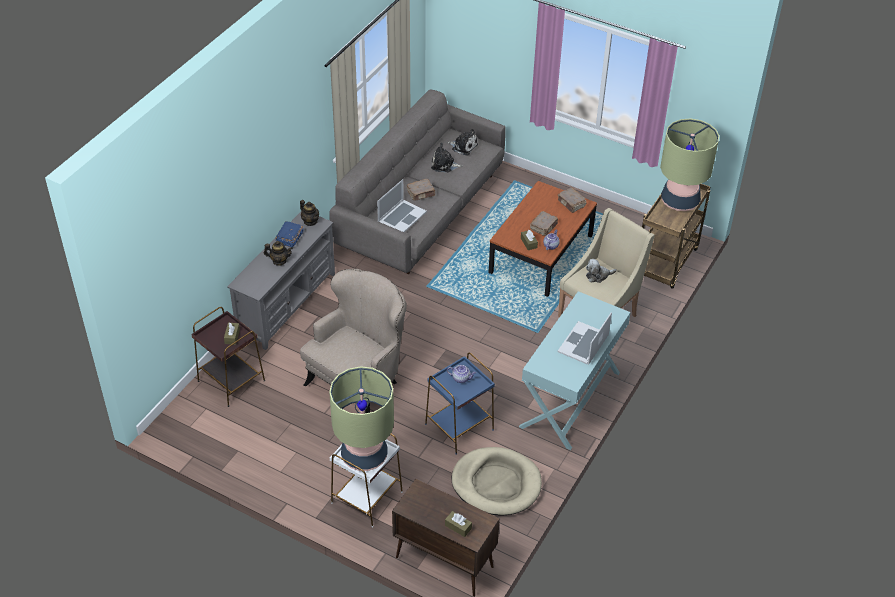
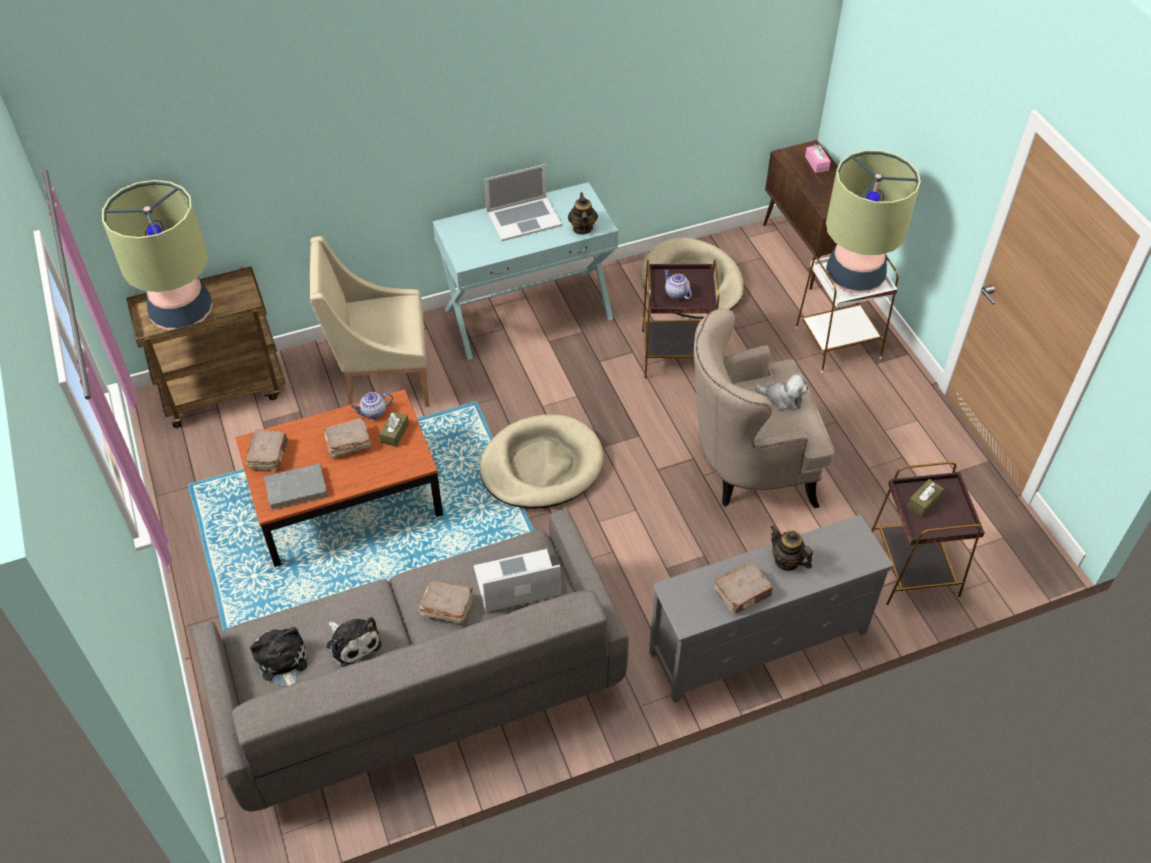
camera: 140 degrees left, 5 degrees up
blue book [275,222,304,248] -> brown book [714,563,773,614]
teapot [300,200,319,226] -> teapot moved to [568,193,598,235]
blue side table [425,353,495,455] -> brown side table [642,260,720,379]
brown tissue box [445,511,472,537] -> pink tissue box [805,144,831,173]
plush toy [586,259,617,283] -> plush toy moved to [755,374,808,411]
none -> grey book [264,463,328,510]
none -> beige dog bed [480,414,603,509]

